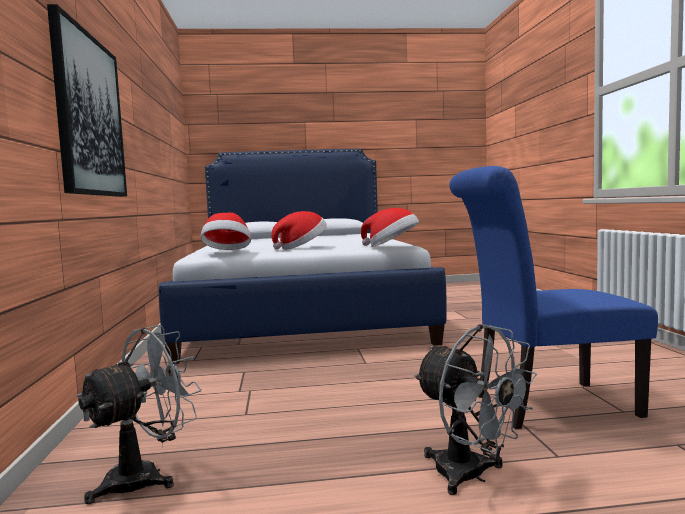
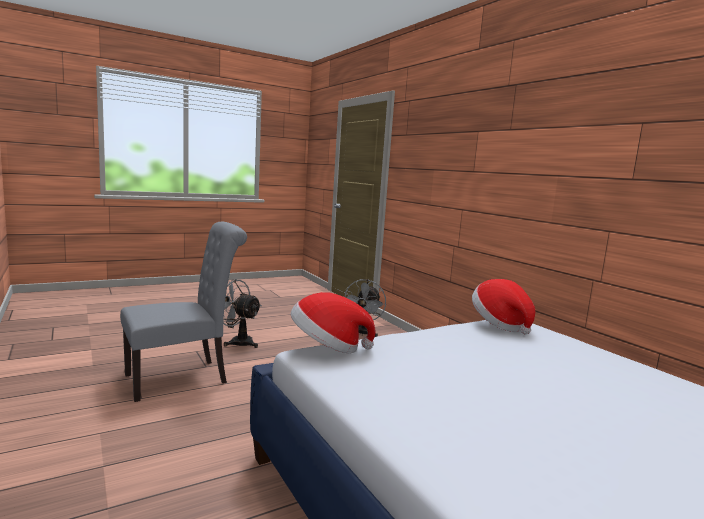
camera: 155 degrees right, 5 degrees up
picture [47,4,127,197] -> none
hat [271,211,327,250] -> none
blue chair [449,166,658,429] -> grey chair [120,222,247,402]

